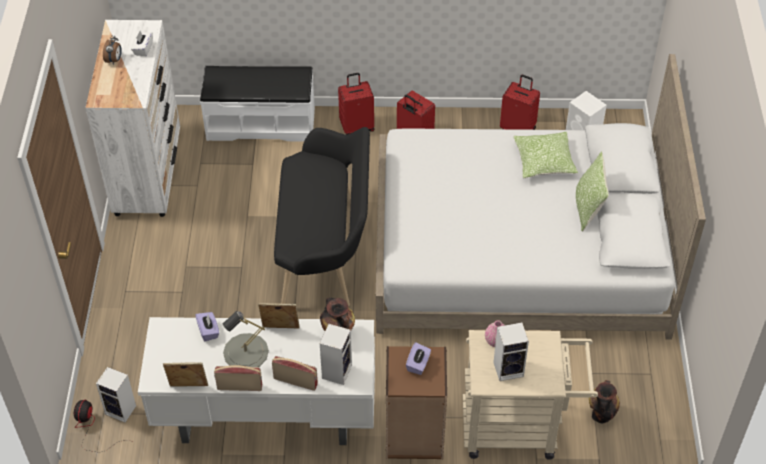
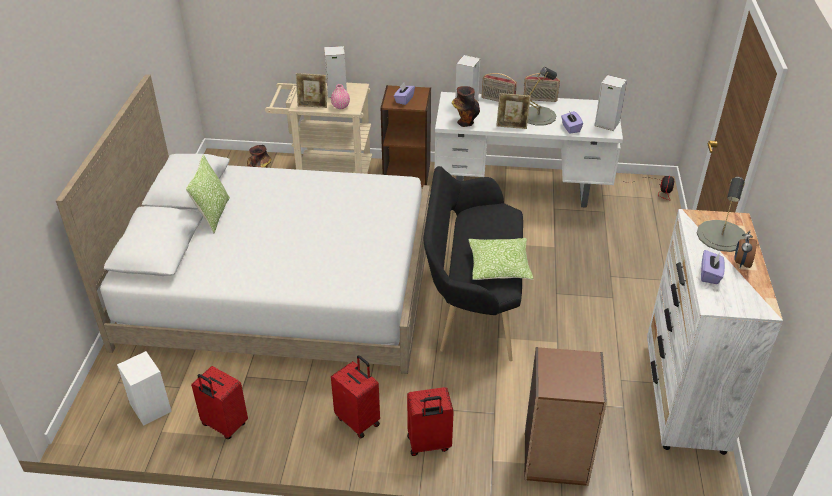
camera: 175 degrees left, 10 degrees down
speaker [96,367,136,423] -> speaker moved to [595,75,627,131]
white tissue box [131,31,153,56] -> purple tissue box [701,250,725,284]
picture frame [163,362,208,387] -> picture frame moved to [296,73,327,108]
white bench [200,66,315,142] -> brown bookcase [524,347,607,486]
pillow [513,132,578,178] -> pillow moved to [469,238,533,280]
none -> grey table lamp [697,177,746,252]

